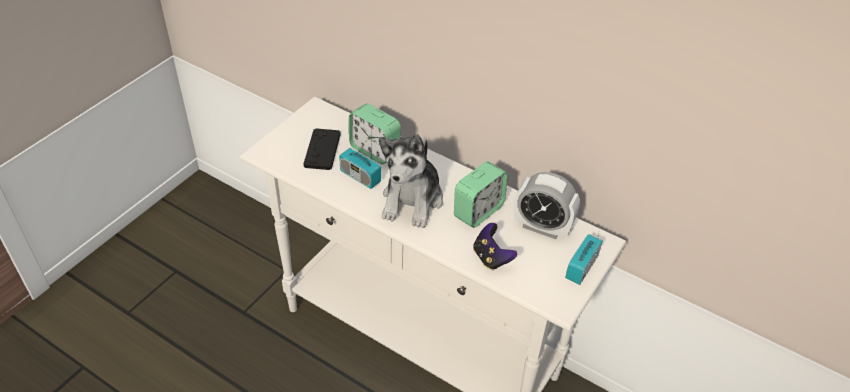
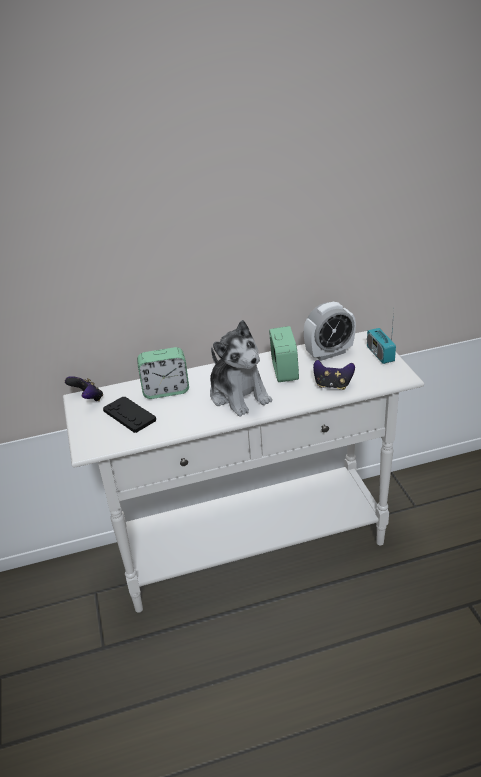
camera: 45 degrees left, 10 degrees down
radio [339,138,381,189] -> none
none -> game controller [65,376,103,401]

